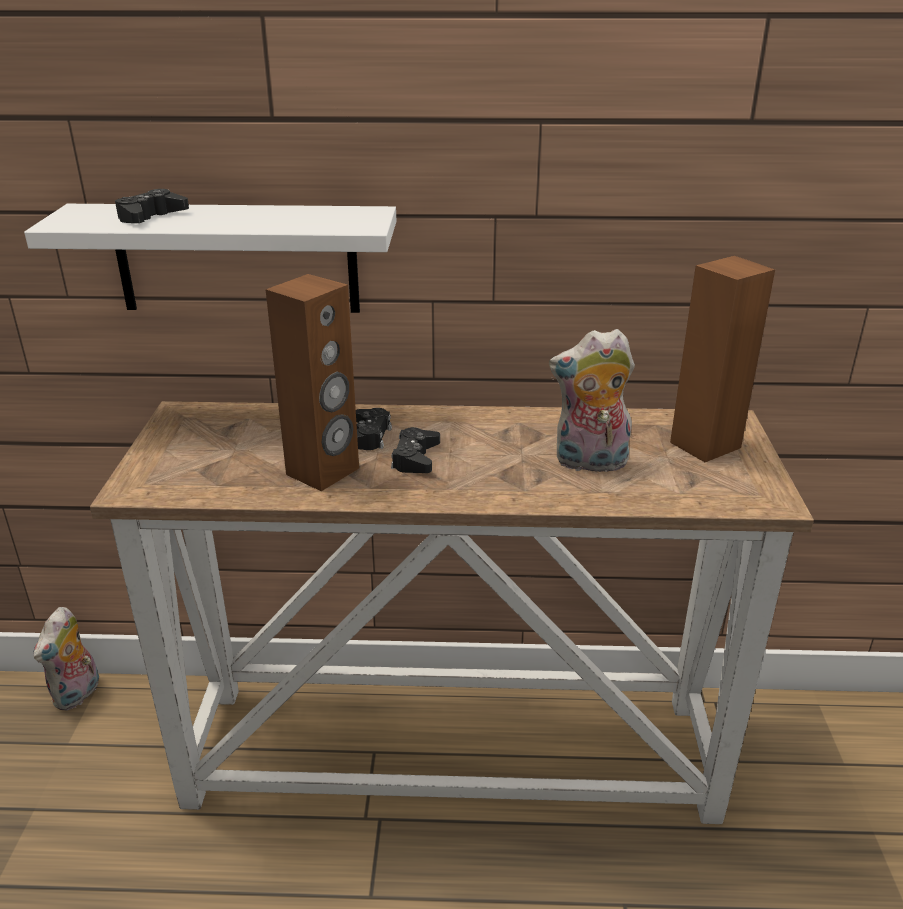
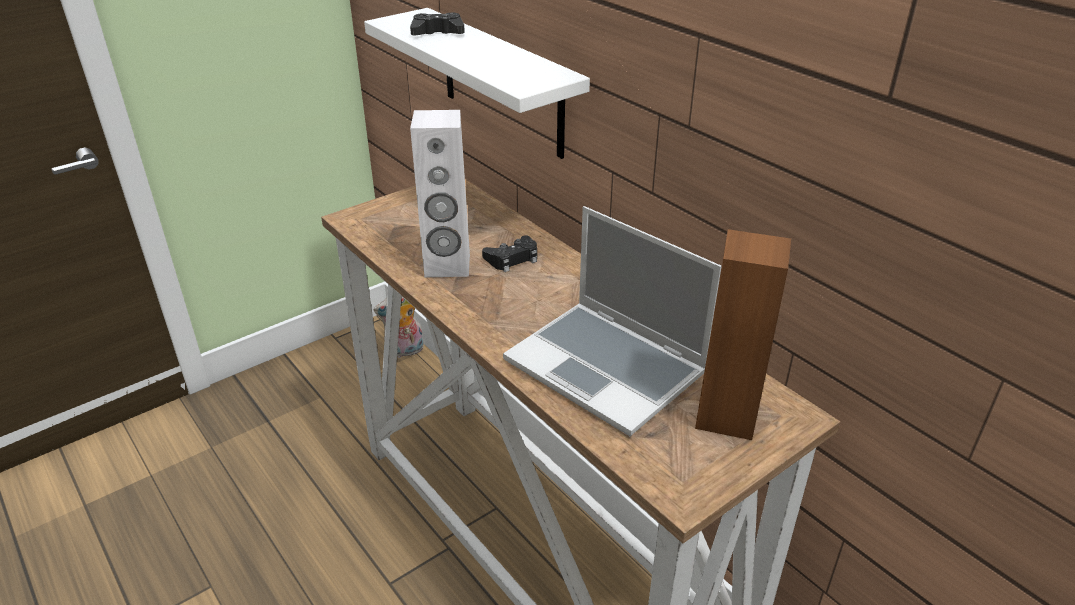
camera: 50 degrees right, 5 degrees up
brown speaker [265,274,359,491] -> white speaker [410,110,470,277]
black game controller [391,427,440,473] -> none
plush toy [549,329,635,476] -> laptop [503,206,722,436]

